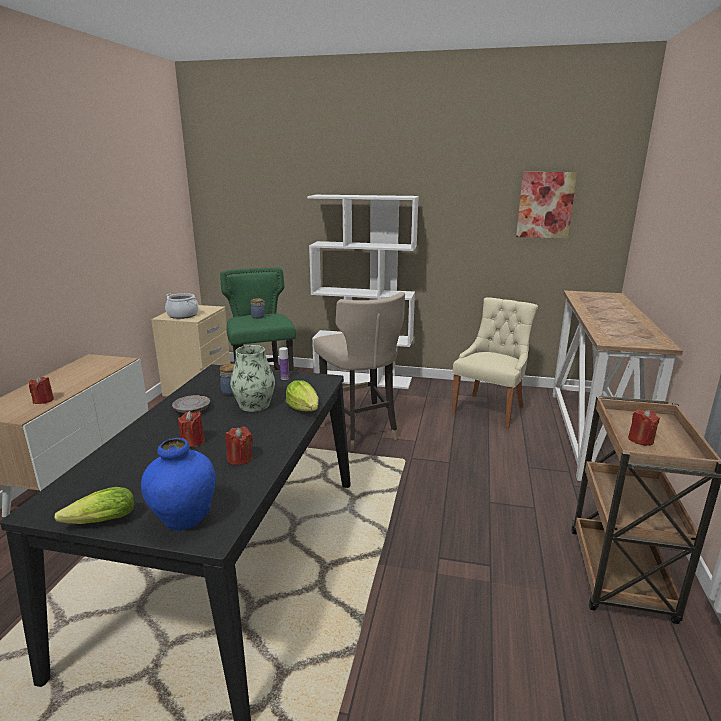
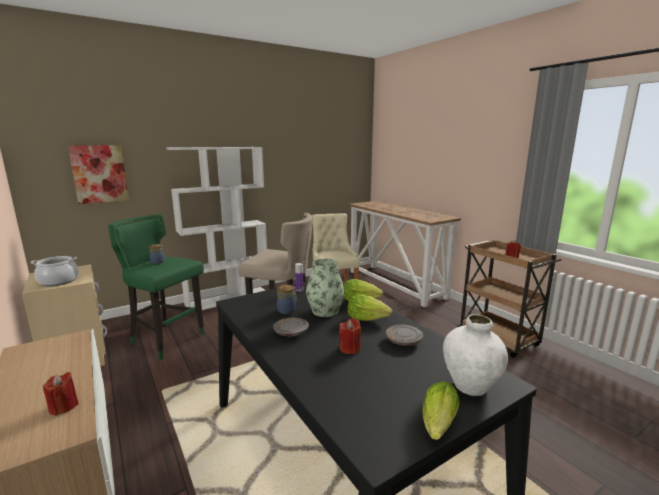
camera: 45 degrees left, 5 degrees down
blue vase [141,438,216,531] -> white vase [443,314,508,396]
red candle [225,427,253,465] -> grey plate [386,325,423,345]
picture [516,172,577,239] -> picture moved to [68,145,129,204]
none -> lettuce [347,294,392,321]

